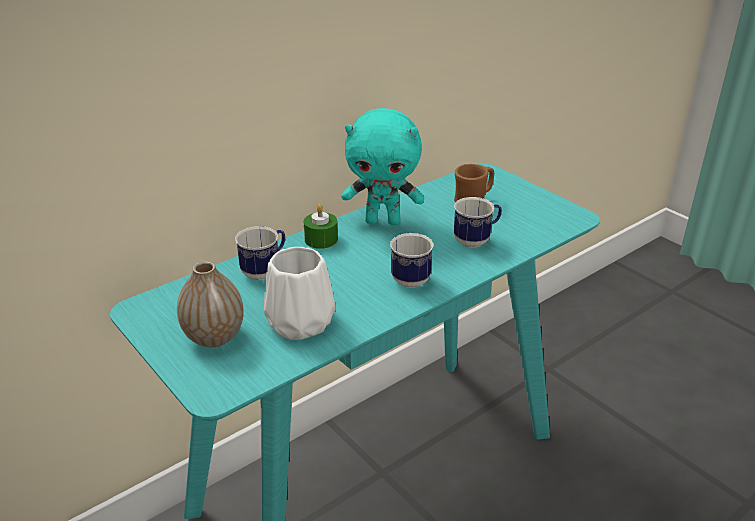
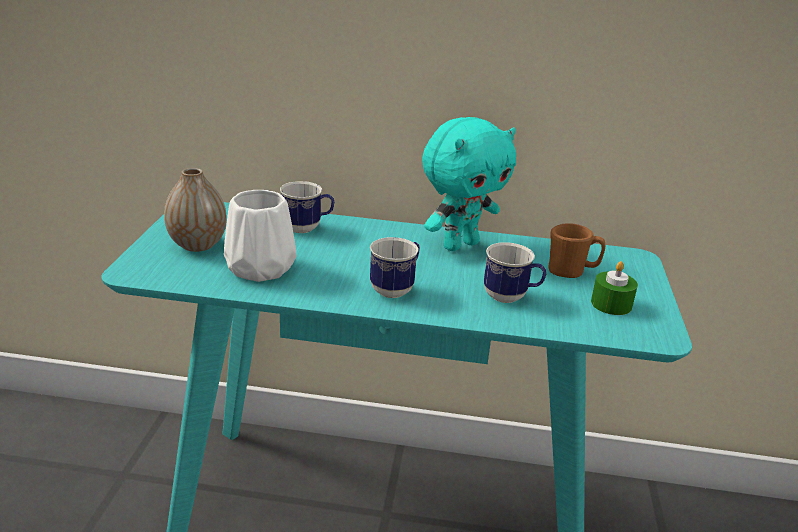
camera: 45 degrees right, 5 degrees down
green candle [304,204,338,249] -> green candle moved to [591,261,638,315]
turquoise plush toy [342,108,424,225] -> turquoise plush toy turned 90 degrees counterclockwise [422,117,516,251]

